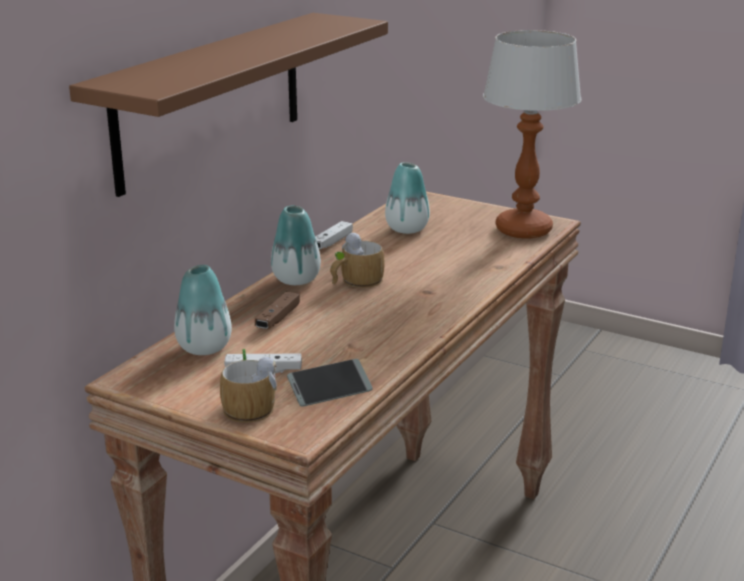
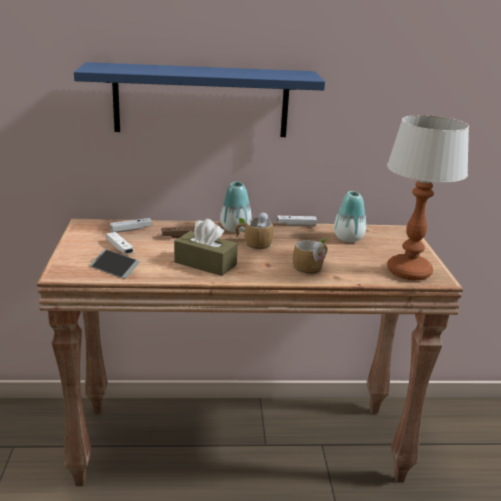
camera: 55 degrees right, 0 degrees up
brown shelf [69,13,388,197] -> blue shelf [74,62,325,137]
vase [174,265,232,355] -> white game controller [110,218,152,233]
mug [220,349,277,423] -> mug moved to [293,238,328,274]
none -> brown tissue box [174,219,238,276]

